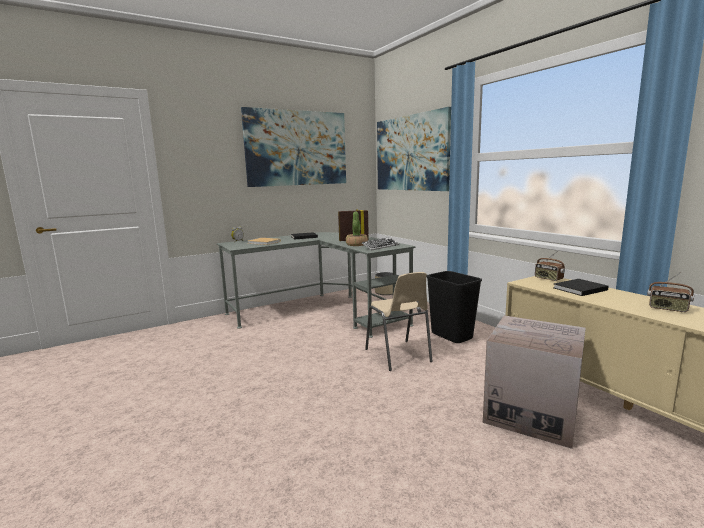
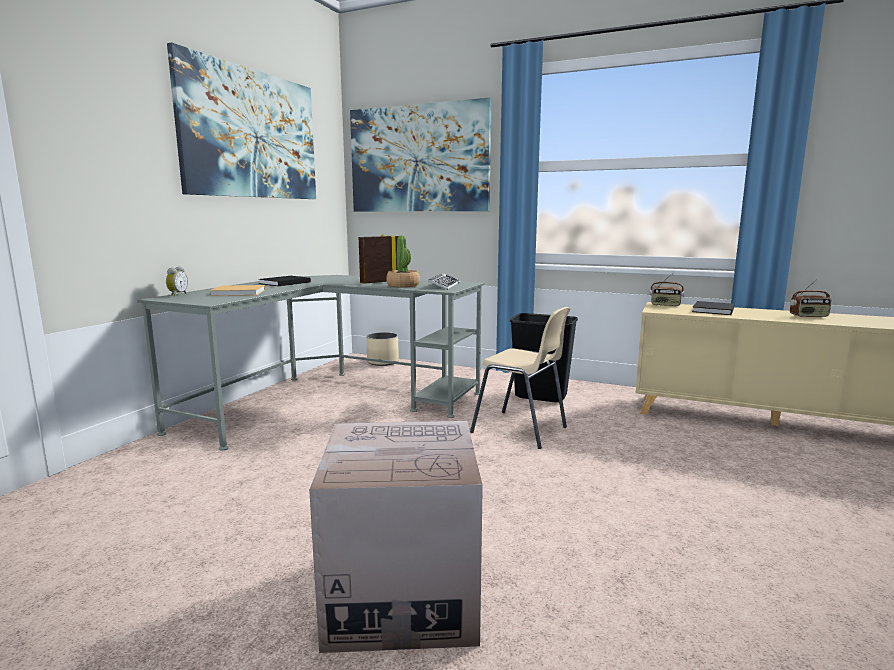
camera: 35 degrees left, 0 degrees up
cardboard box [483,315,586,449] -> cardboard box moved to [309,421,483,653]

